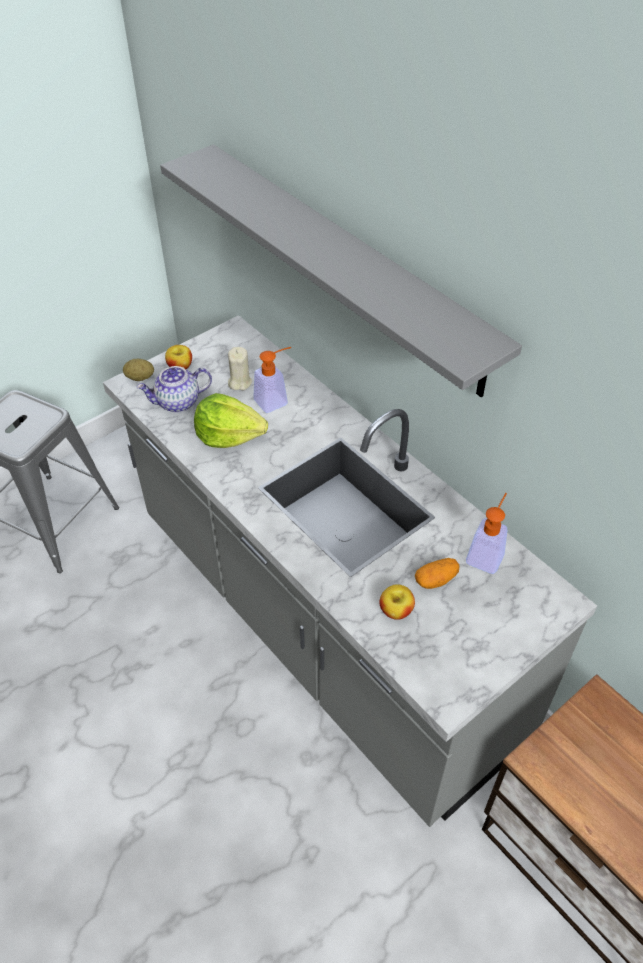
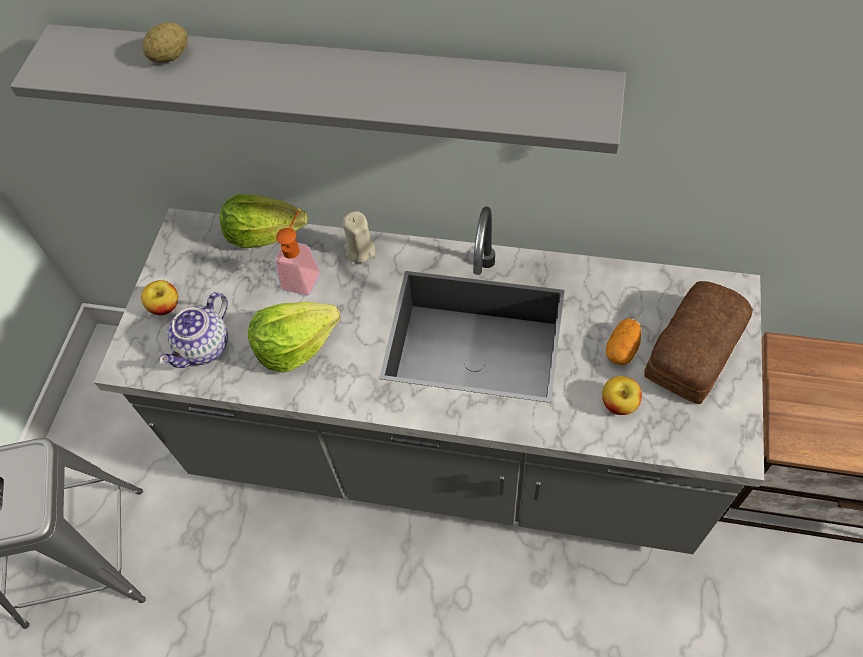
camera: 35 degrees left, 10 degrees up
potato [123,359,154,381] -> potato moved to [142,22,188,63]
beige candle [228,347,252,390] -> beige candle moved to [342,211,375,263]
soap dispenser [466,493,507,574] -> none
none -> lettuce [220,194,307,248]
none -> bread [644,281,753,404]

